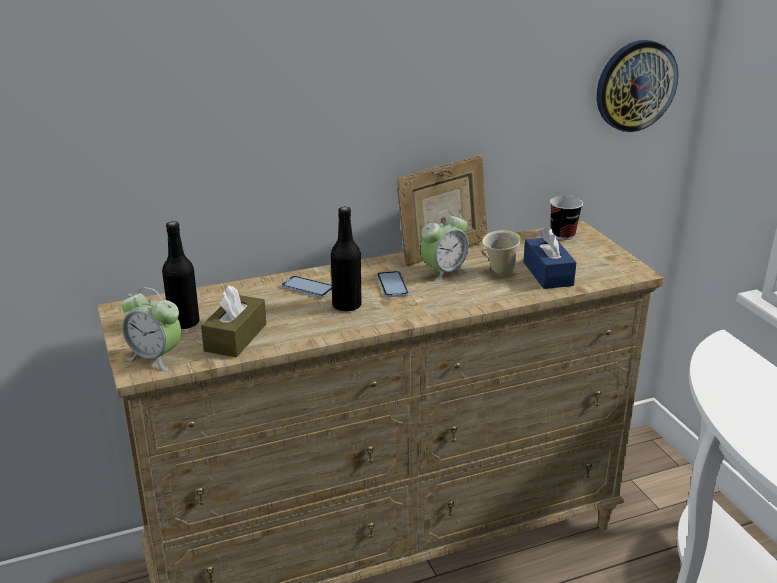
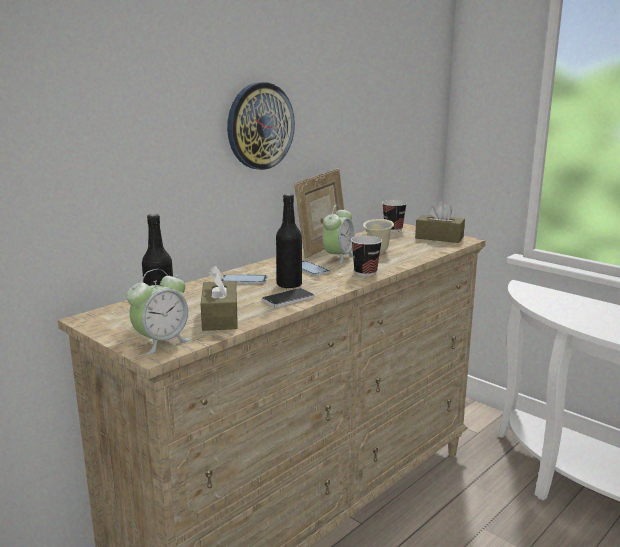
camera: 25 degrees left, 10 degrees down
alarm clock [122,287,181,371] -> alarm clock turned 45 degrees counterclockwise [127,269,191,355]
blue tissue box [523,227,577,289] -> none
wall clock [597,40,678,132] -> wall clock moved to [227,82,295,170]
none -> phone [262,288,315,307]
none -> cup [351,236,382,276]
none -> brown tissue box [415,201,465,243]

